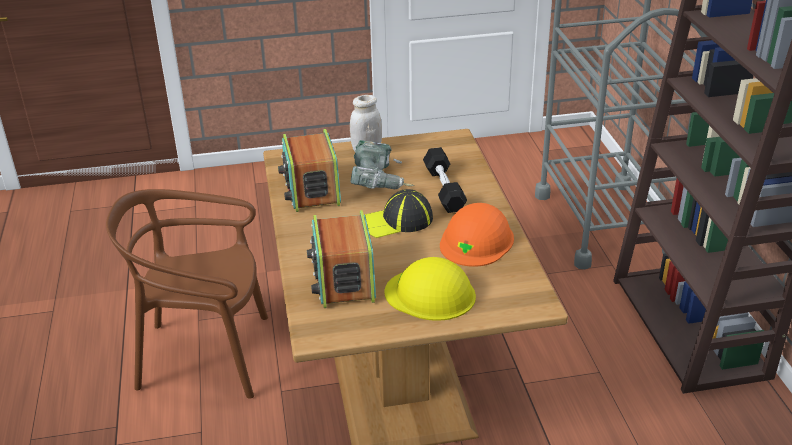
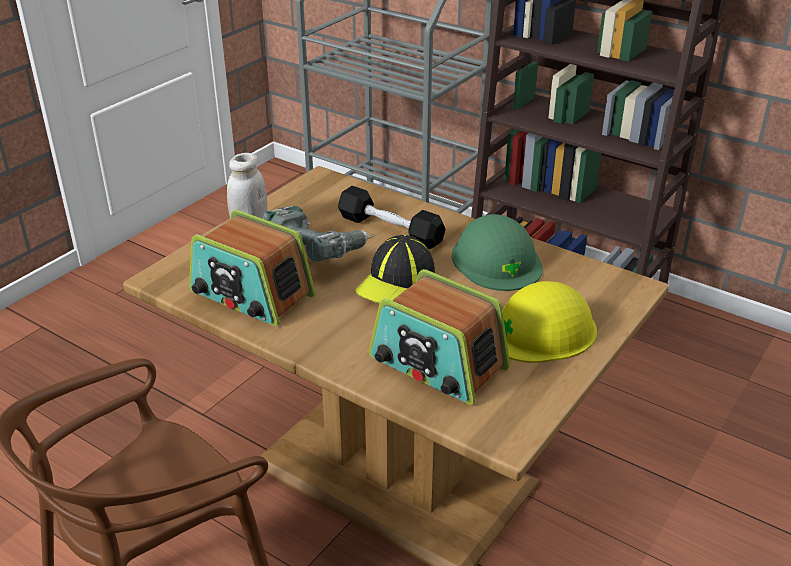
camera: 45 degrees left, 0 degrees up
orange hard hat [440,203,514,267] -> green hard hat [452,214,543,291]

